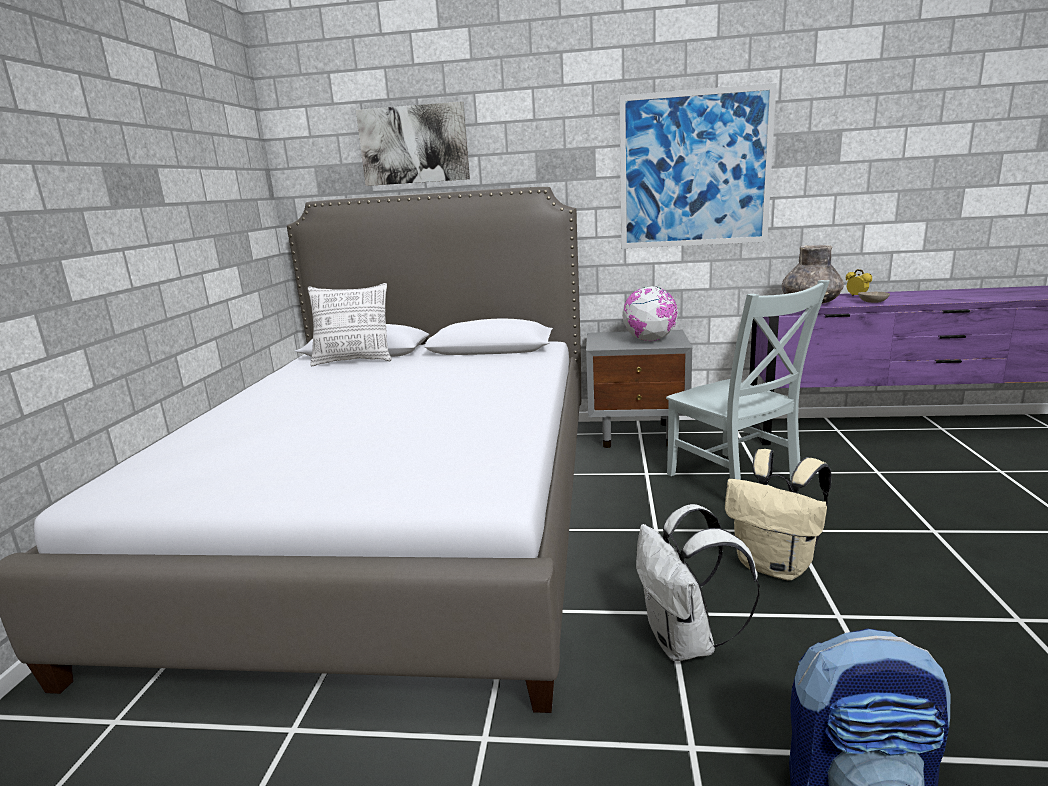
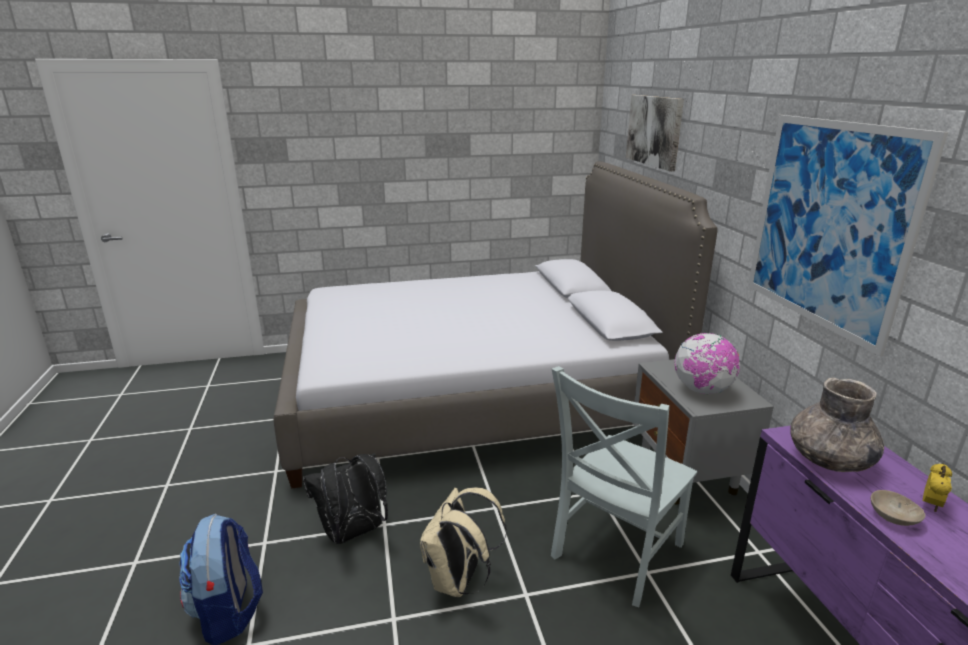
camera: 70 degrees right, 5 degrees up
pillow [308,283,392,366] -> none
white backpack [636,504,760,661] -> black backpack [303,453,388,544]

